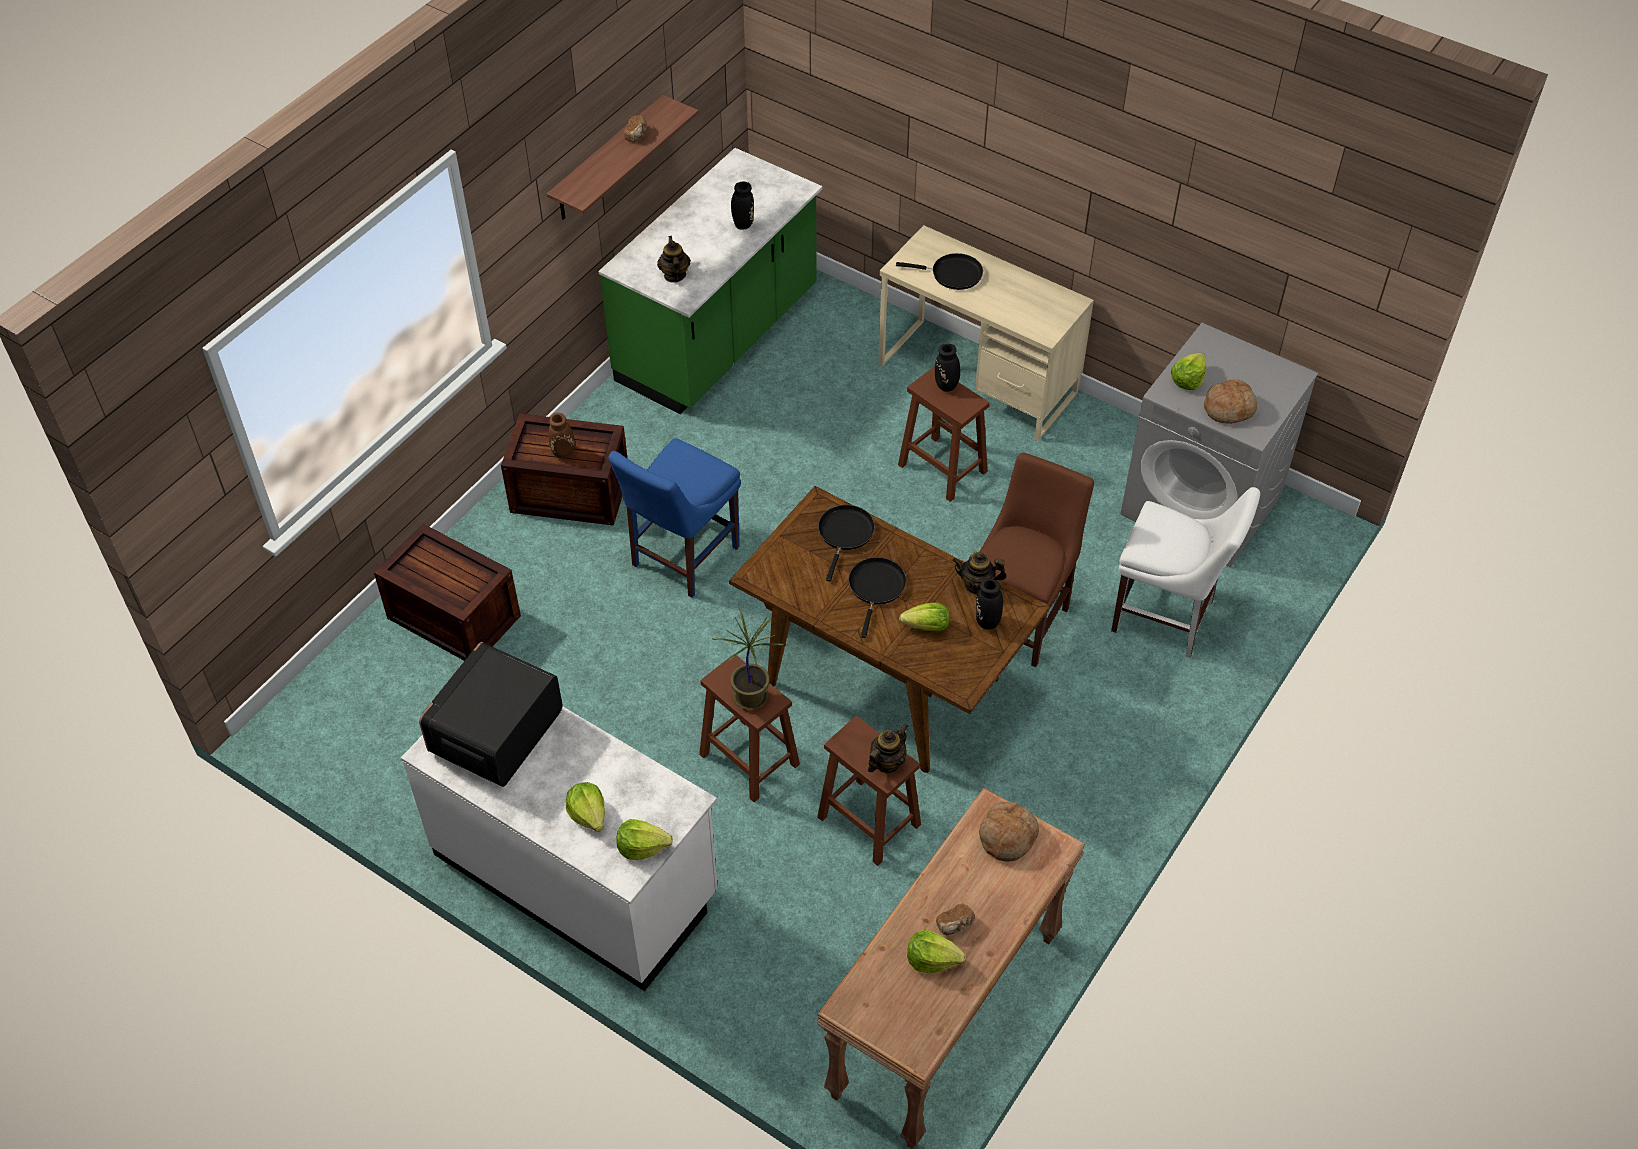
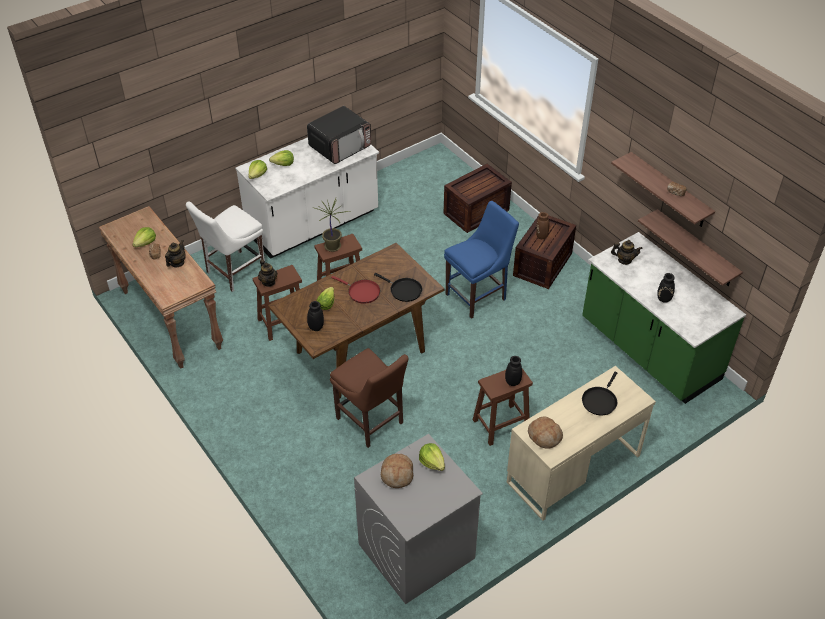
camera: 110 degrees right, 5 degrees down
microwave [419,642,563,787] -> microwave turned 90 degrees clockwise [307,106,371,164]
blue chair [609,438,741,598] -> blue chair turned 90 degrees clockwise [444,201,519,319]
black frying pan [848,557,907,638] -> red frying pan [331,276,380,304]
teapot [952,552,1007,595] -> teapot moved to [165,240,186,267]
bread [979,802,1039,862] -> bread moved to [528,416,563,448]
white chair [1111,487,1260,658] -> white chair moved to [186,201,265,292]
none -> shelf [638,209,743,286]

